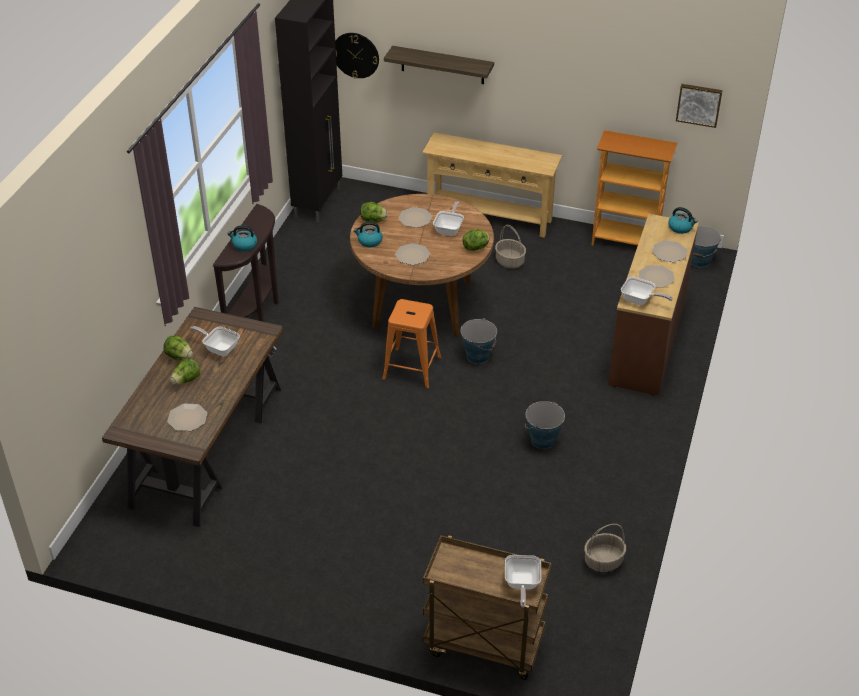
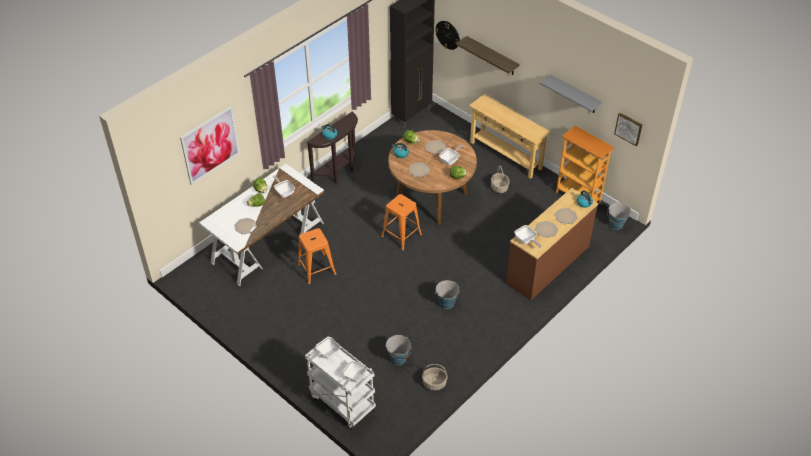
camera: 25 degrees right, 5 degrees up
brown desk [102,307,283,527] -> white desk [199,164,325,286]
brown cart [423,535,551,680] -> white cart [305,346,376,430]
bucket [461,318,497,364] -> bucket moved to [386,335,411,365]
none -> picture [180,106,240,185]
none -> orange stool [297,228,336,285]
none -> frying pan [308,337,340,362]
none -> grey shelf [540,74,602,113]

